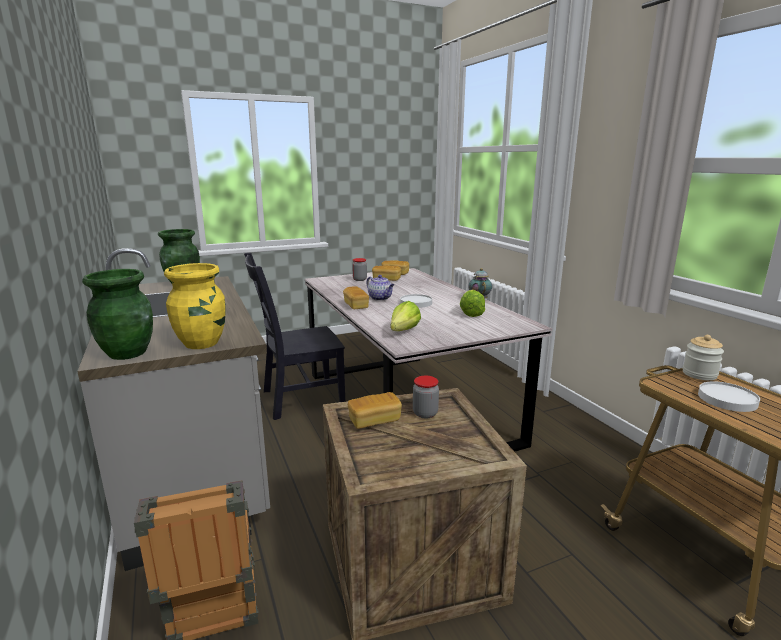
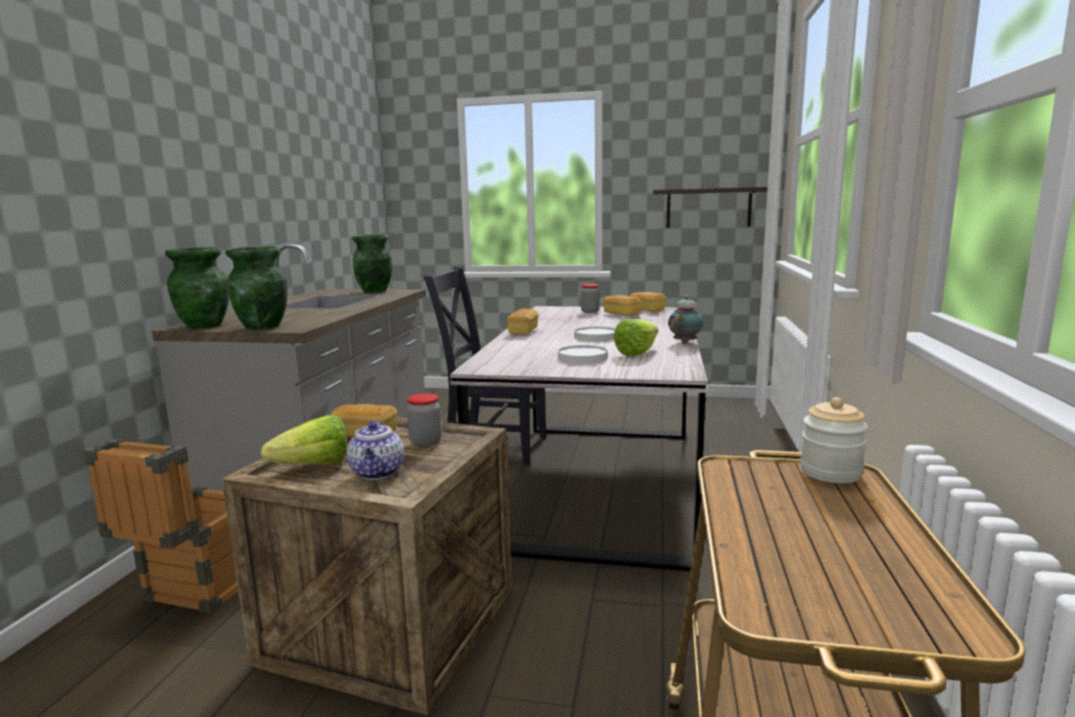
camera: 35 degrees right, 5 degrees down
yellow vase [164,263,225,349] -> green vase [225,247,287,330]
teapot [366,275,394,301] -> teapot moved to [347,420,404,480]
lettuce [390,301,421,331] -> lettuce moved to [261,414,347,464]
white plate [698,381,760,412] -> white plate moved to [558,345,608,364]
none -> shelf [653,187,767,228]

